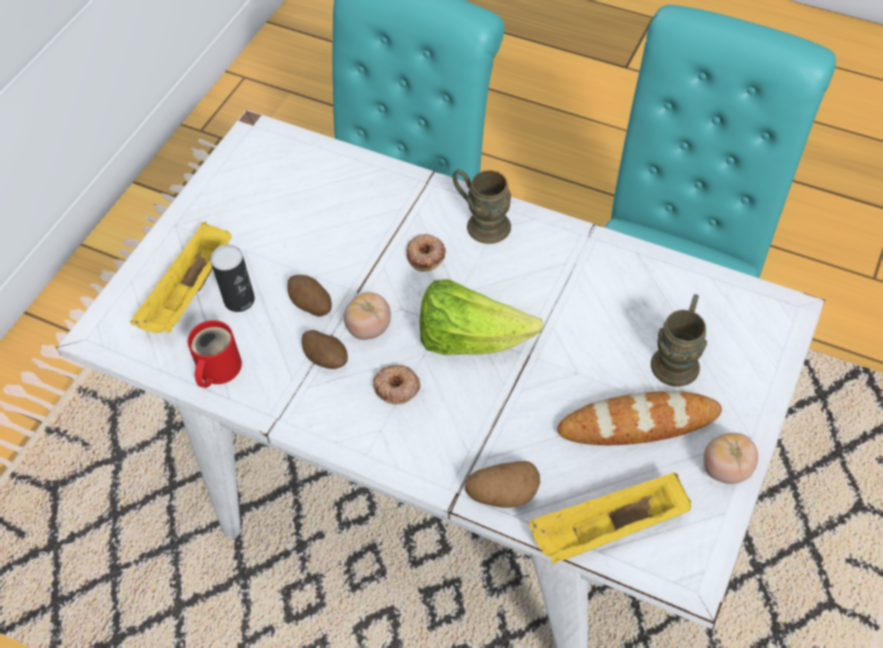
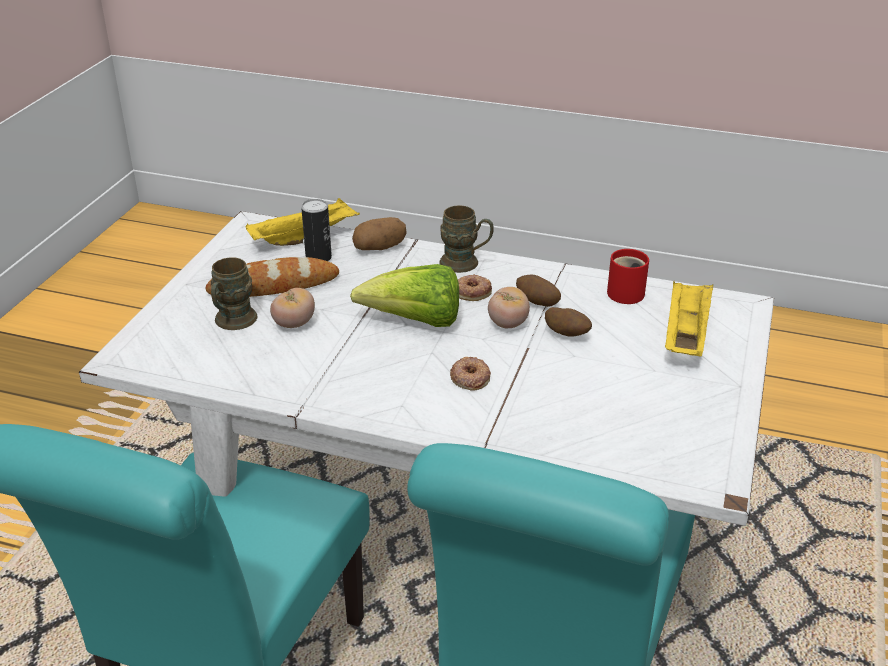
camera: 170 degrees right, 20 degrees down
can [210,244,255,312] -> can moved to [301,199,332,261]
brown mug [453,169,511,244] -> brown mug moved to [439,205,494,273]
tomato [704,433,758,484] -> tomato moved to [270,288,315,328]

